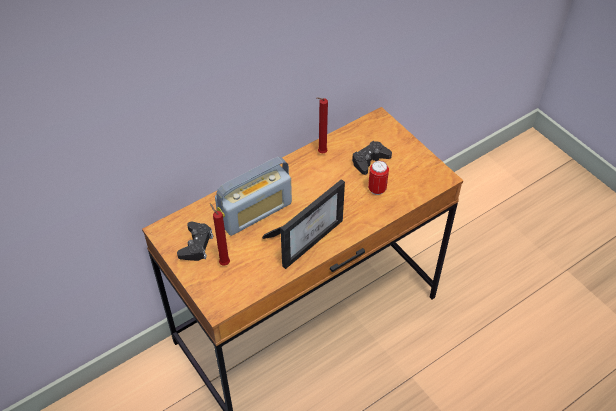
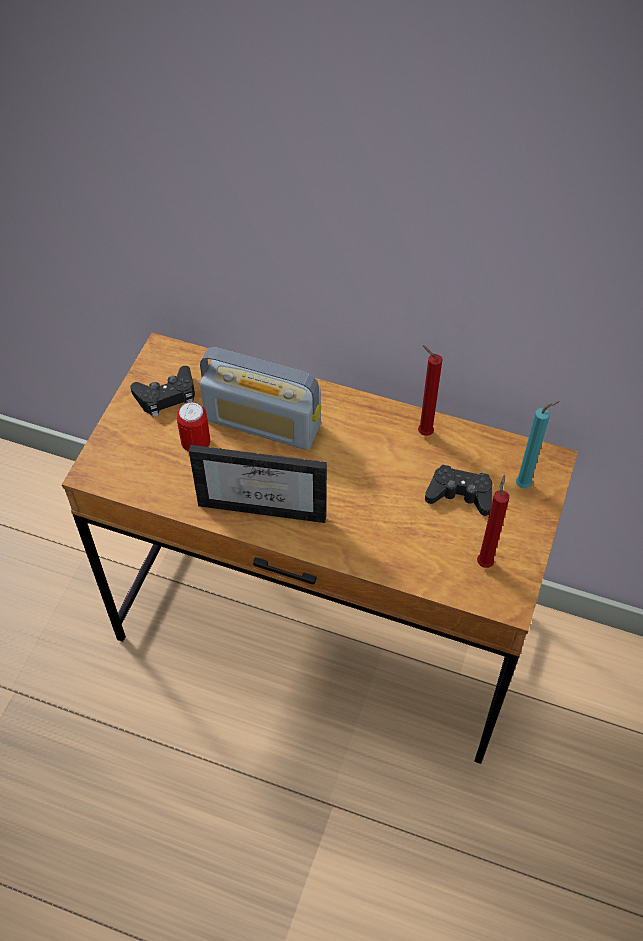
camera: 55 degrees right, 5 degrees up
red candle [210,203,230,265] -> red candle moved to [477,474,509,568]
can [368,161,389,195] -> can moved to [176,402,210,452]
none -> turquoise candle [516,401,560,488]

